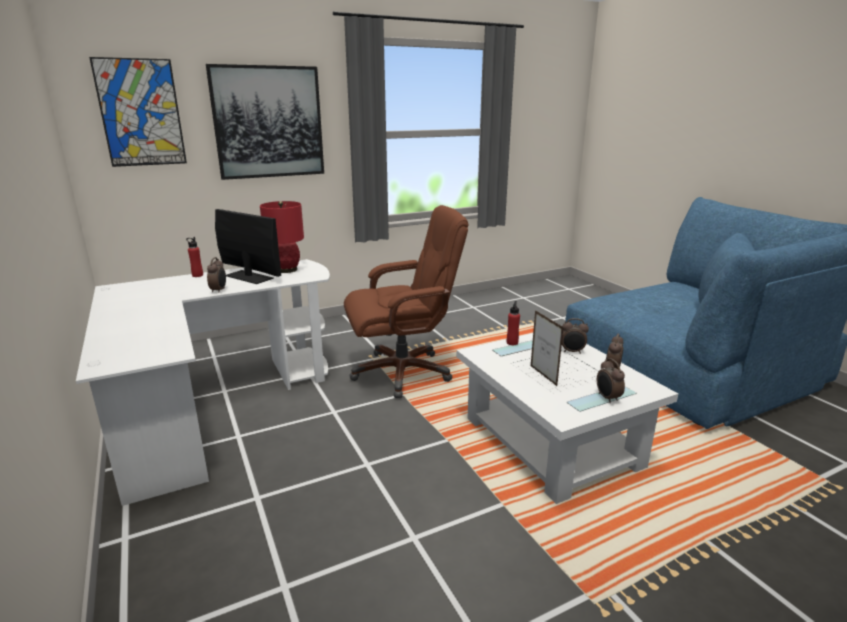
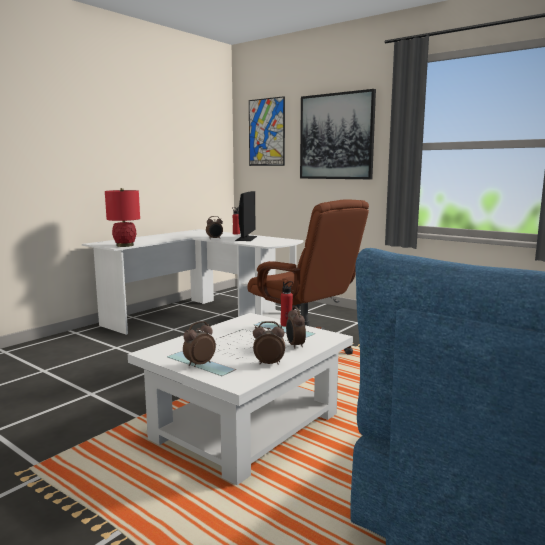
camera: 65 degrees right, 10 degrees down
red table lamp [260,201,304,273] -> red table lamp moved to [105,188,140,247]
picture frame [531,310,564,386] -> none

